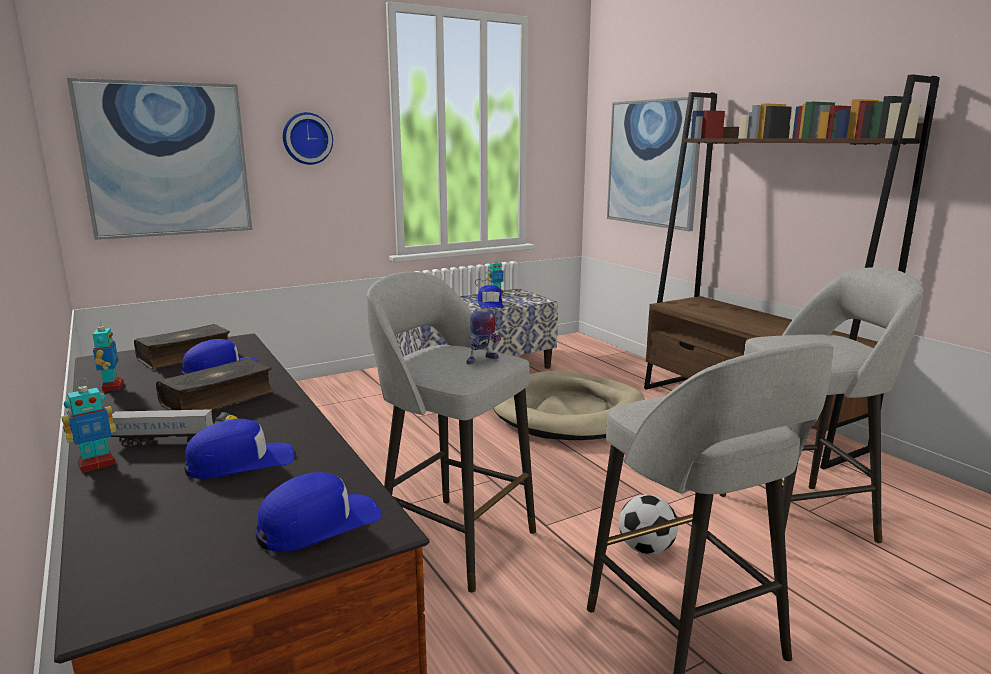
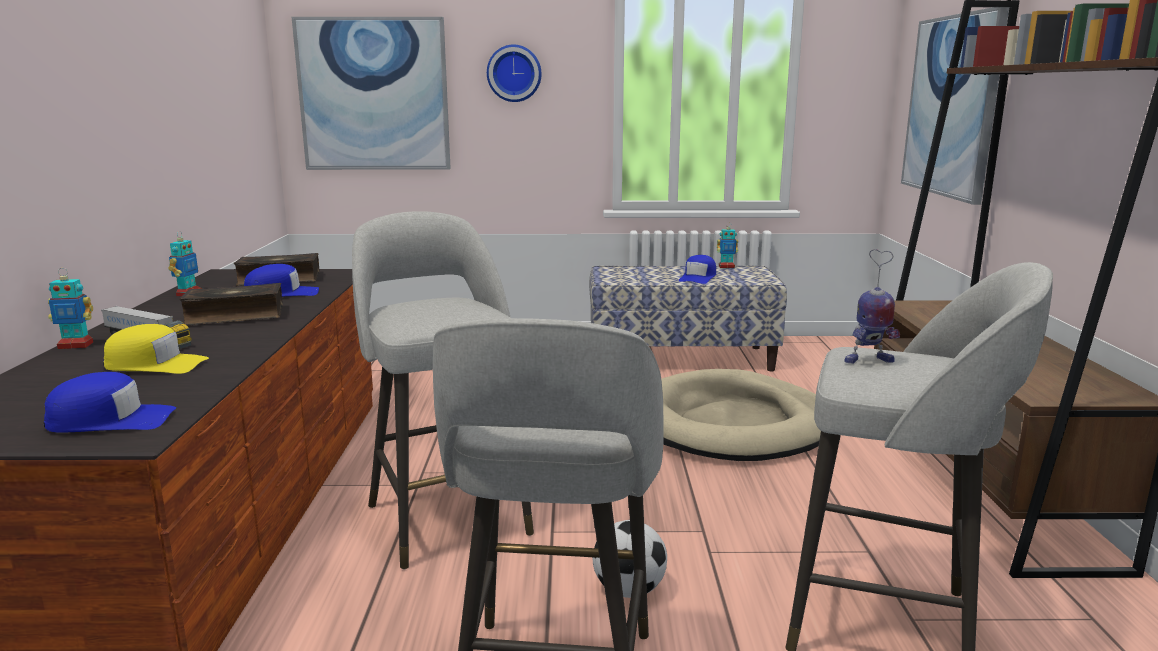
camera: 30 degrees right, 0 degrees up
blue cap [184,419,294,479] -> yellow cap [103,324,209,374]
toy robot [466,279,501,365] -> toy robot moved to [844,249,900,364]

